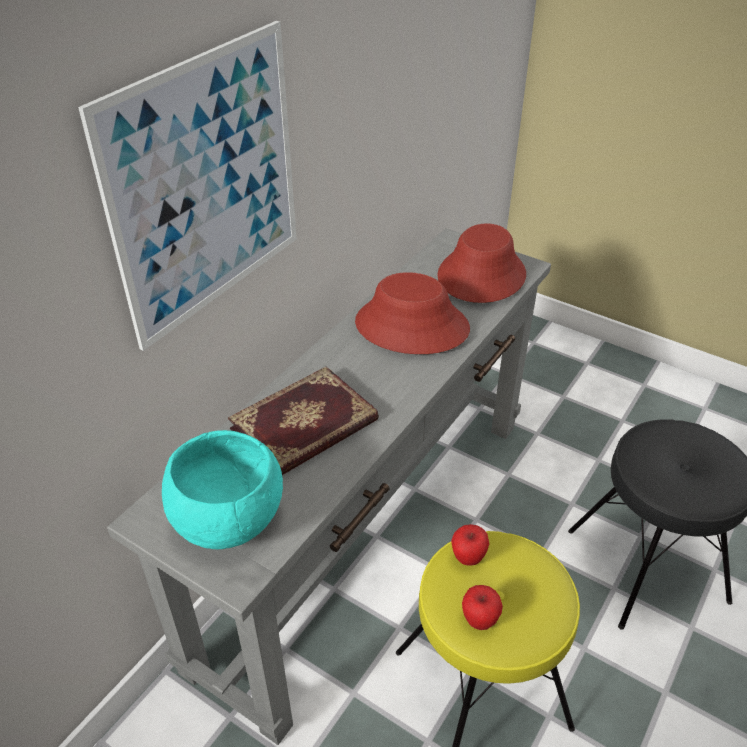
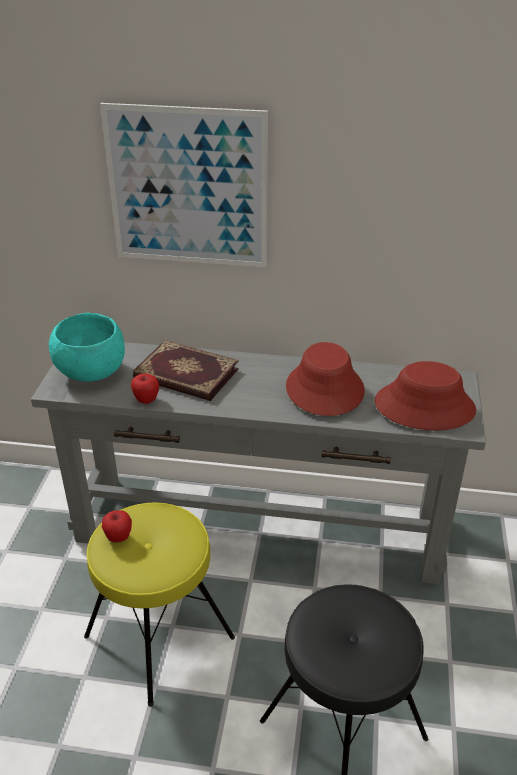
camera: 65 degrees right, 5 degrees down
apple [451,524,489,566] -> apple moved to [131,373,159,404]

